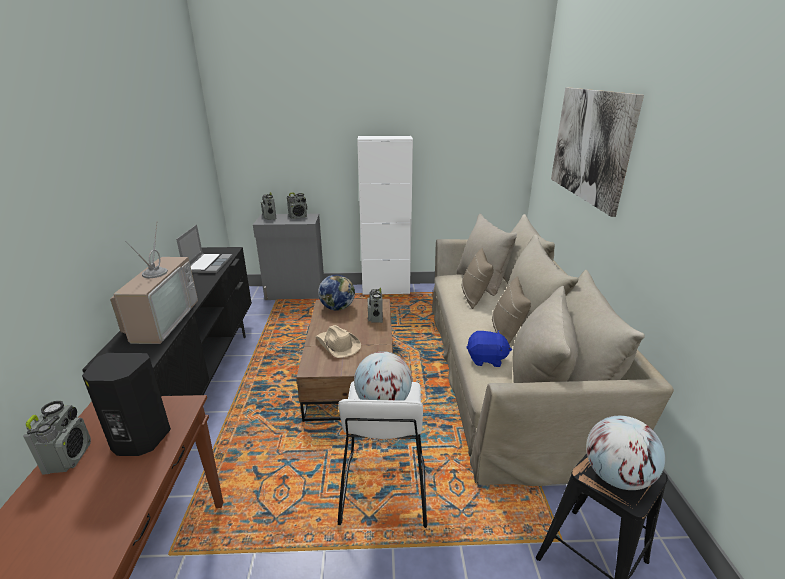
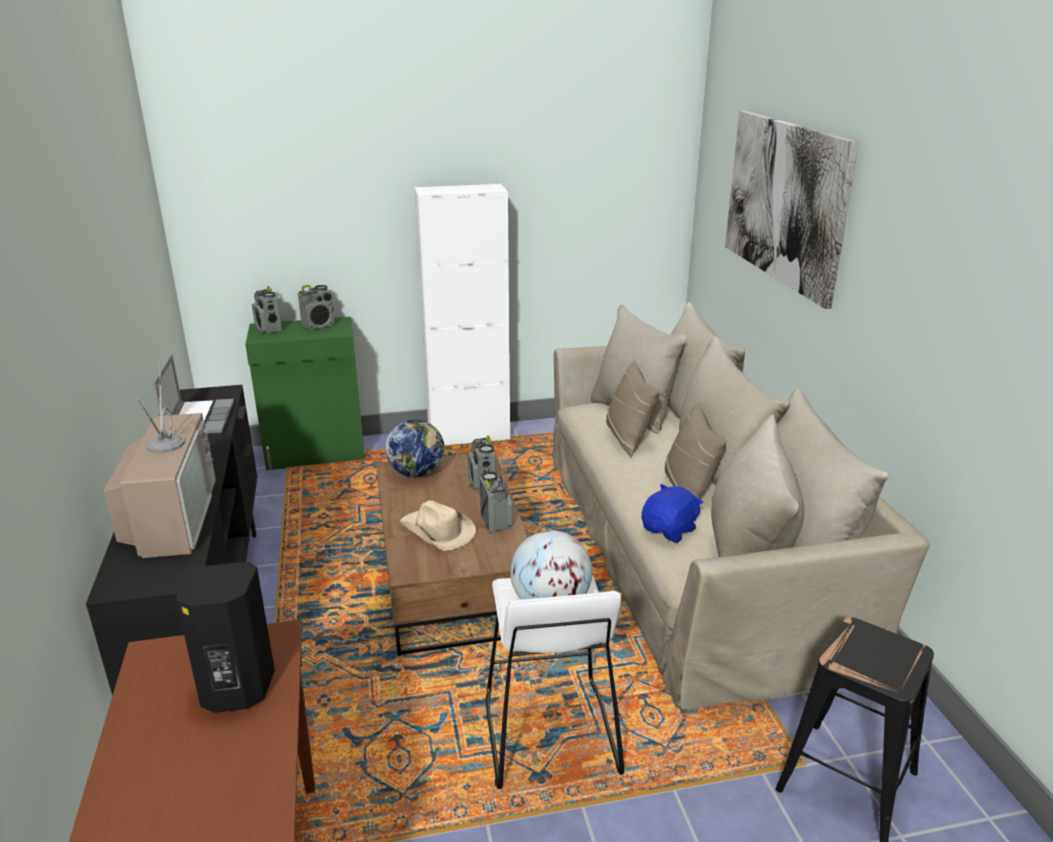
camera: 10 degrees left, 0 degrees up
radio [23,401,91,475] -> radio moved to [480,471,512,533]
grey cabinet [253,214,324,300] -> green cabinet [245,317,365,470]
blue plush toy [466,330,512,367] -> blue plush toy turned 45 degrees counterclockwise [642,484,703,543]
globe [586,416,665,490] -> none

